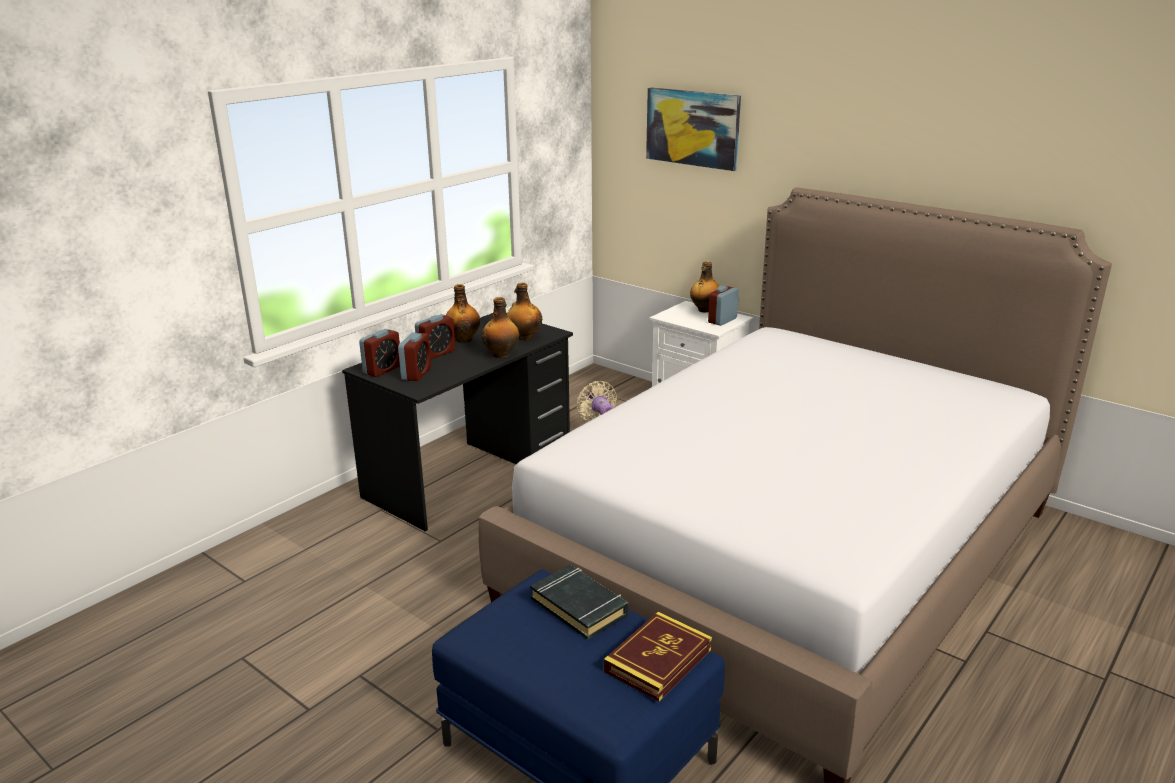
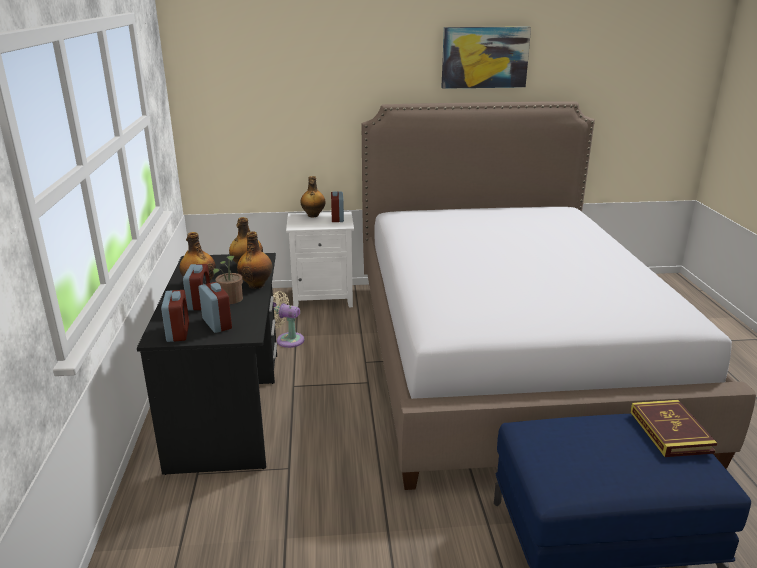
camera: 45 degrees left, 0 degrees up
black book [530,565,629,640] -> none
picture [646,88,741,171] -> picture moved to [441,27,531,89]
none -> potted plant [213,256,243,304]

